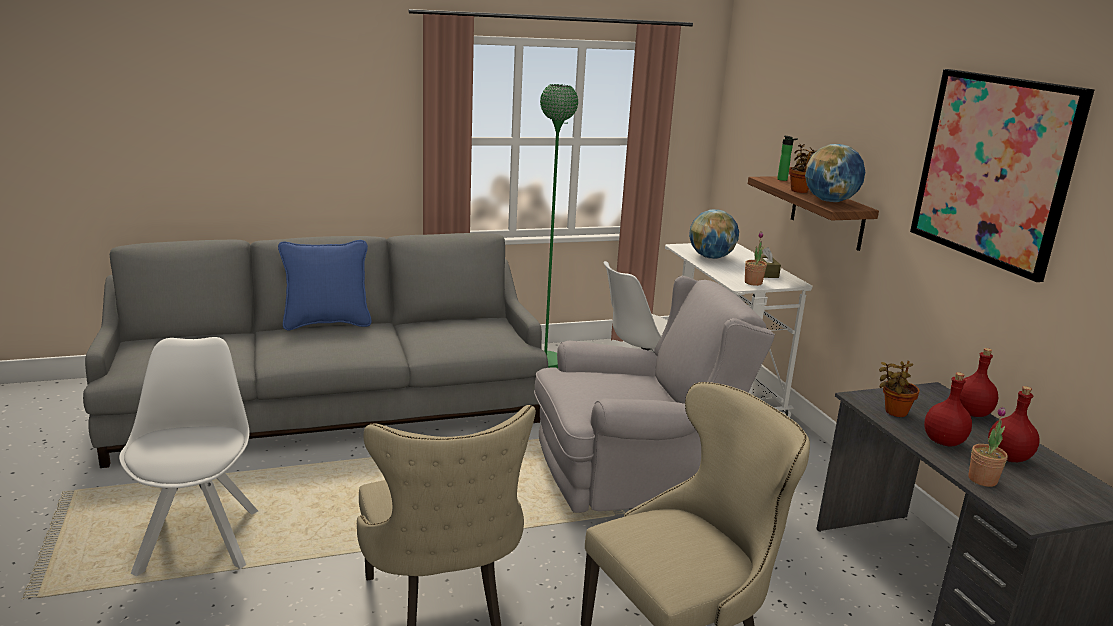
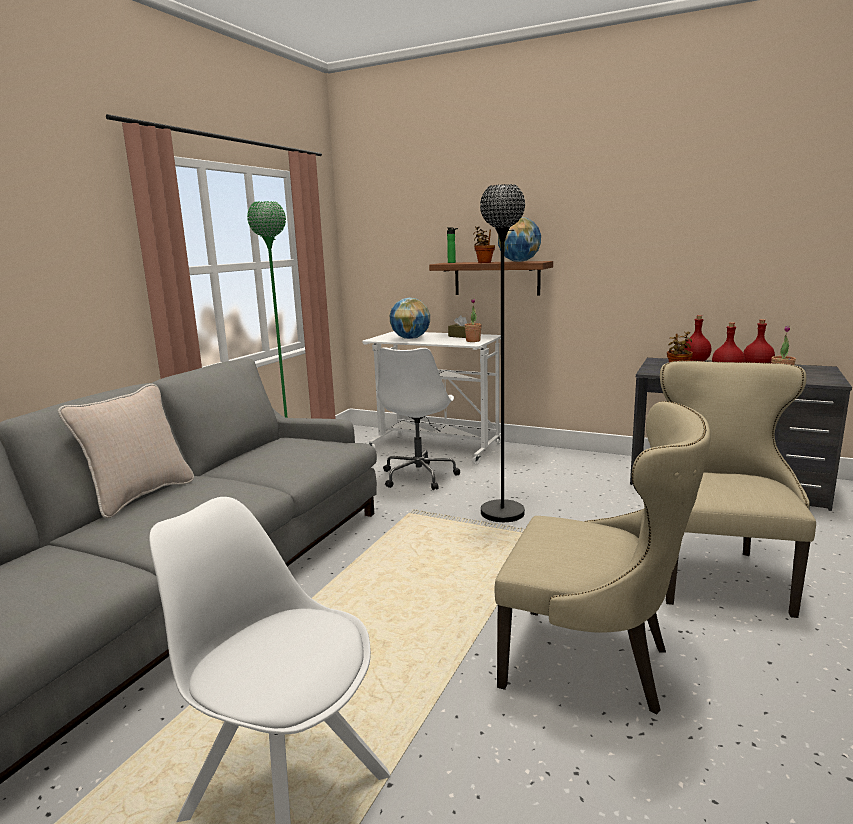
camera: 45 degrees left, 5 degrees down
blue pillow [278,240,372,331] -> beige pillow [58,384,194,518]
grey armchair [534,276,775,513] -> black floor lamp [480,184,525,522]
picture [910,69,1095,282] -> none

